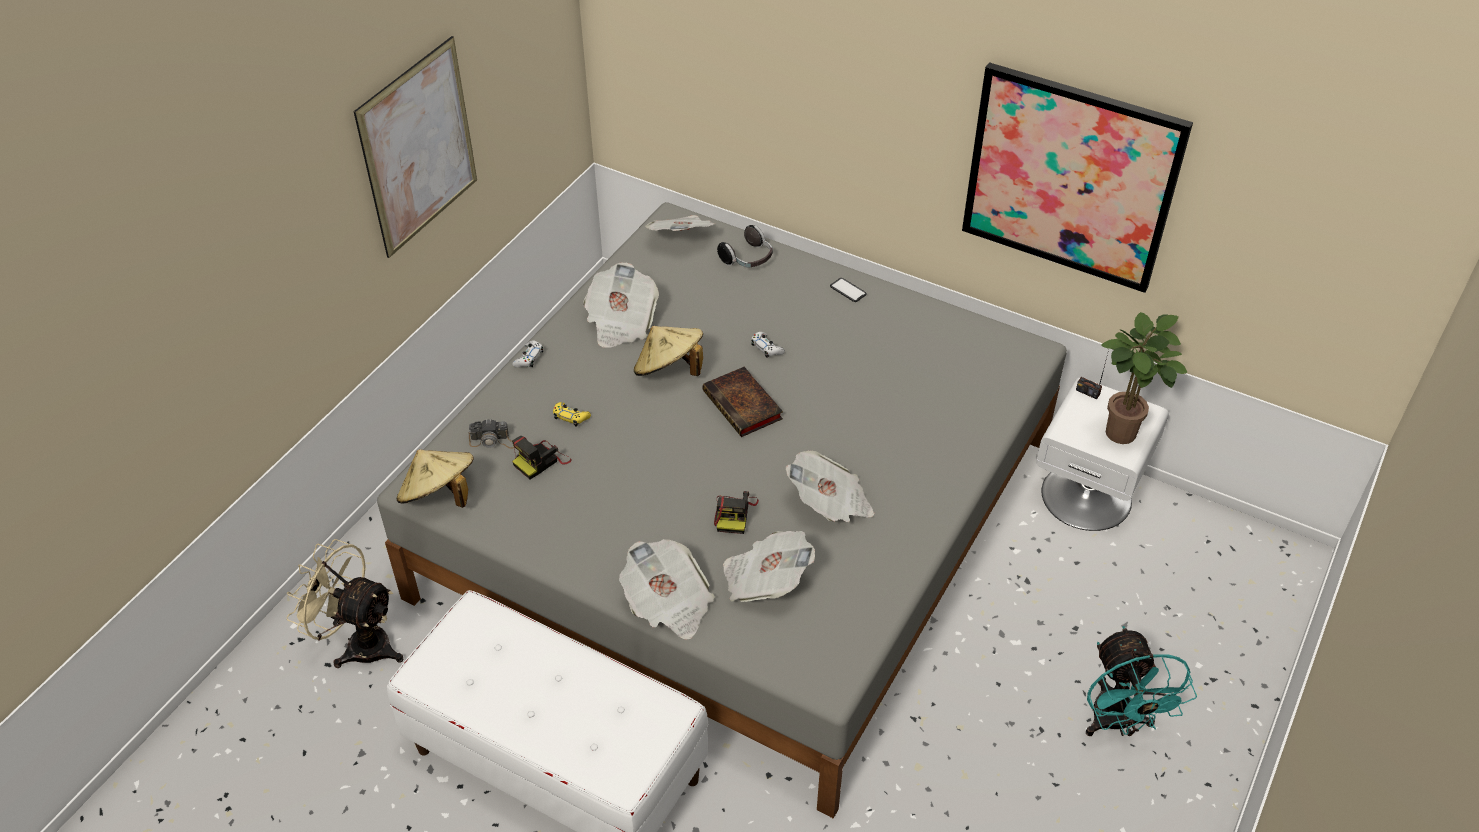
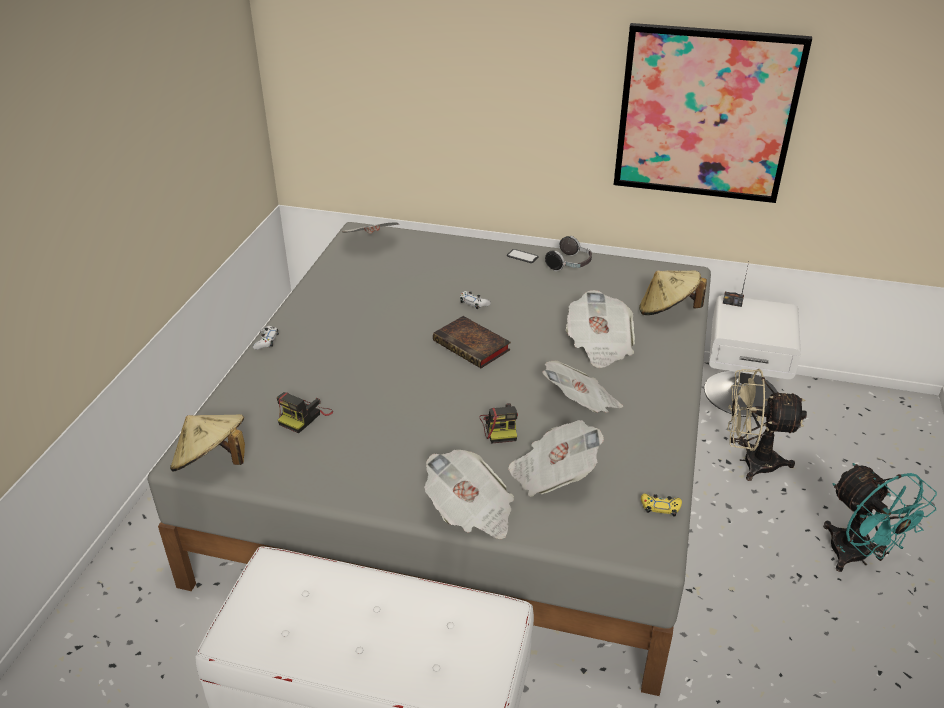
camera: 15 degrees left, 10 degrees down
beige fan [286,539,403,668] -> beige fan moved to [727,369,807,481]
picture [354,36,477,258] -> none
camera [469,419,514,449] -> none
yellow game controller [553,402,591,427] -> yellow game controller moved to [641,493,682,516]
newspaper [583,263,659,348] -> newspaper moved to [566,290,635,368]
beige hat [634,326,703,376] -> beige hat moved to [639,270,707,315]
headphones [717,225,773,267] -> headphones moved to [545,236,592,271]
potted plant [1101,312,1187,444] -> none

